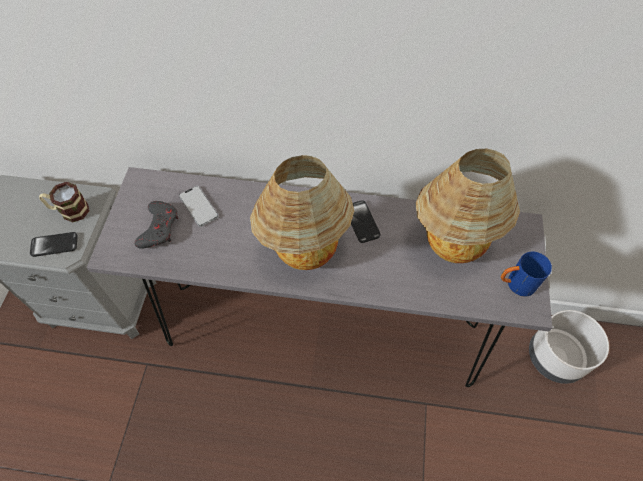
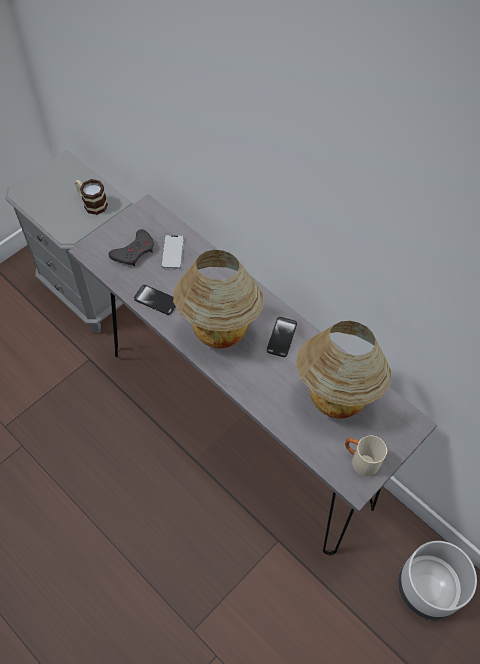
camera: 35 degrees right, 0 degrees up
phone [30,232,78,257] -> phone moved to [134,285,176,315]
blue mug [501,252,552,297] -> beige mug [345,436,387,476]

